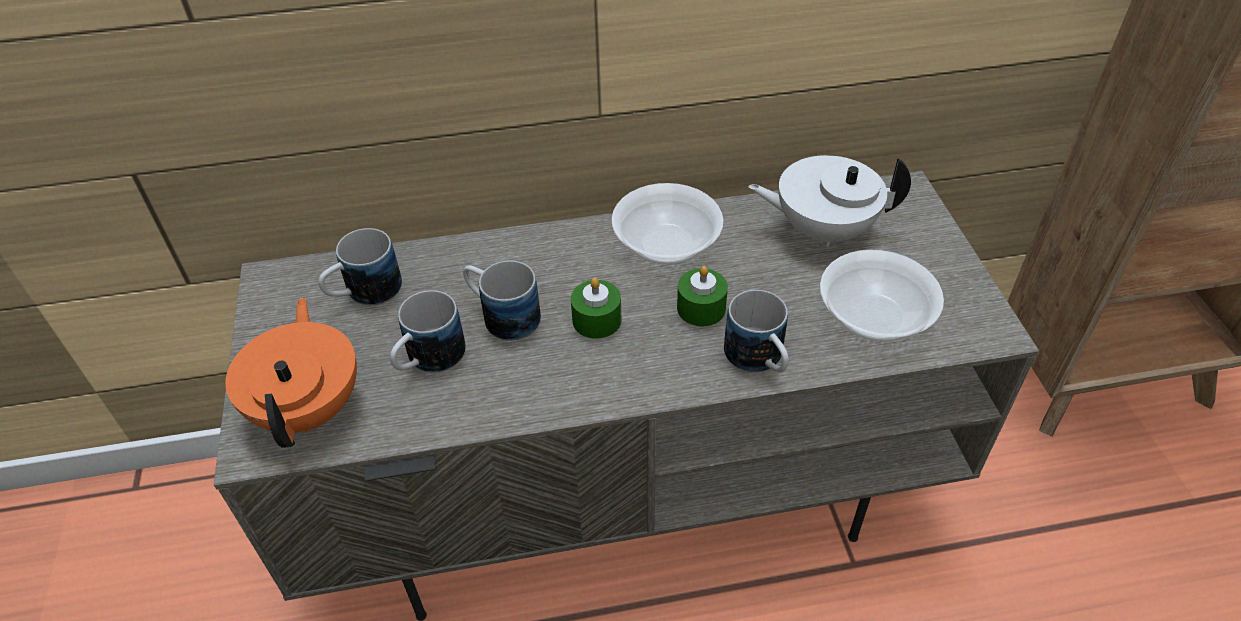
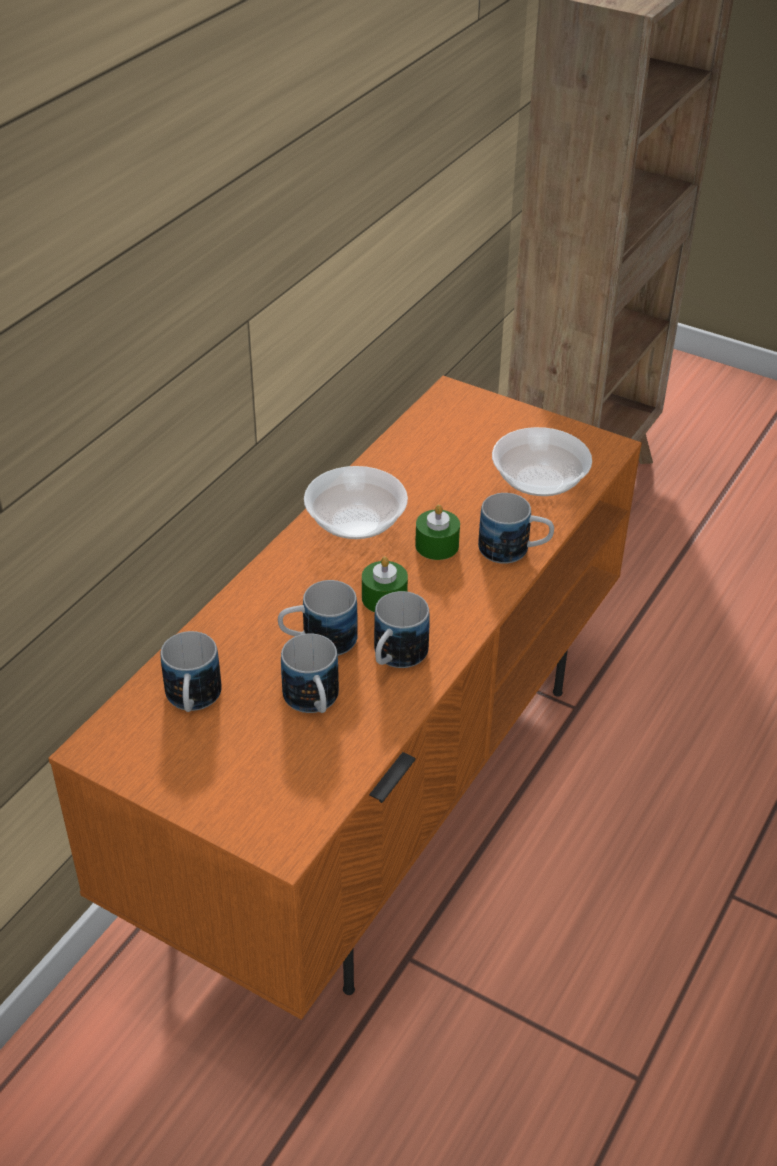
camera: 50 degrees left, 5 degrees down
grey tv stand [214,171,1039,621] -> orange tv stand [48,376,642,1020]
orange teapot [225,298,357,448] -> none
white teapot [748,155,911,247] -> none
none -> mug [374,591,430,668]

